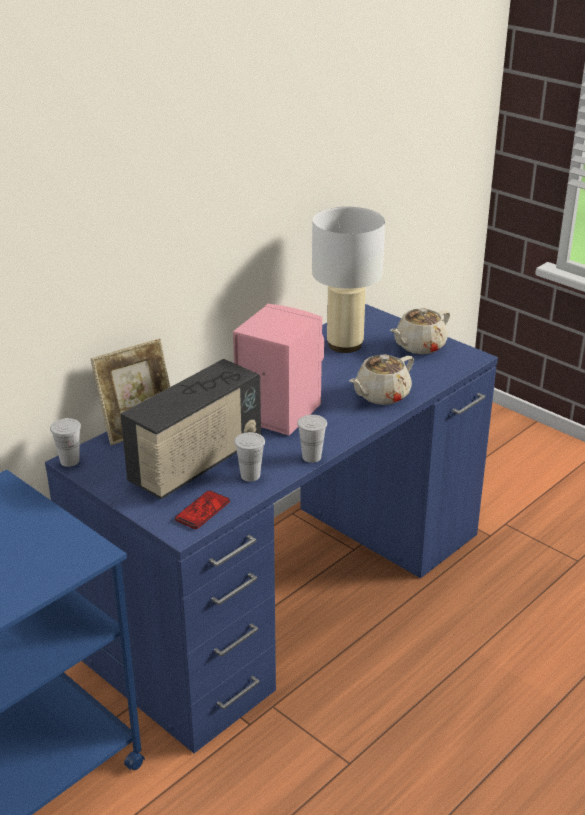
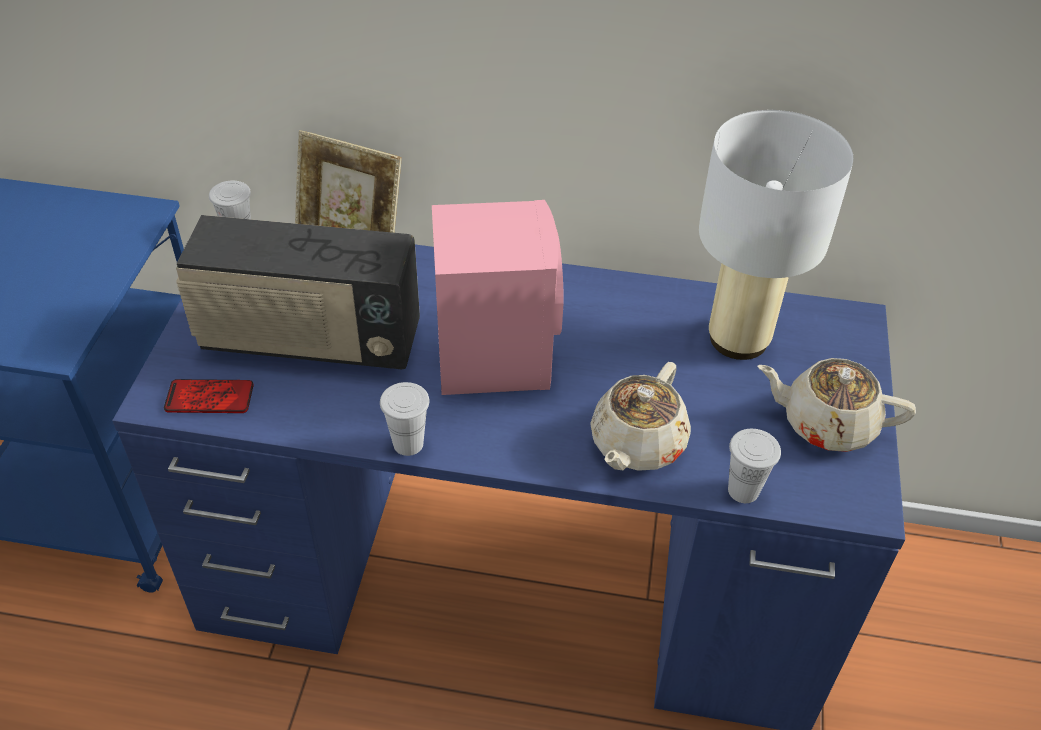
camera: 55 degrees right, 15 degrees up
white cup [234,432,265,482] -> white cup moved to [728,429,781,503]
beige teapot [349,354,414,405] -> beige teapot turned 75 degrees counterclockwise [590,362,691,471]

